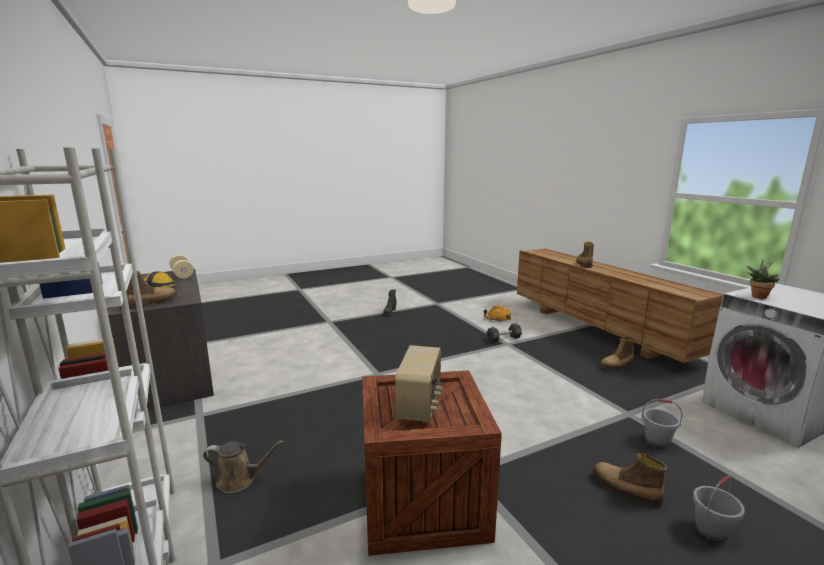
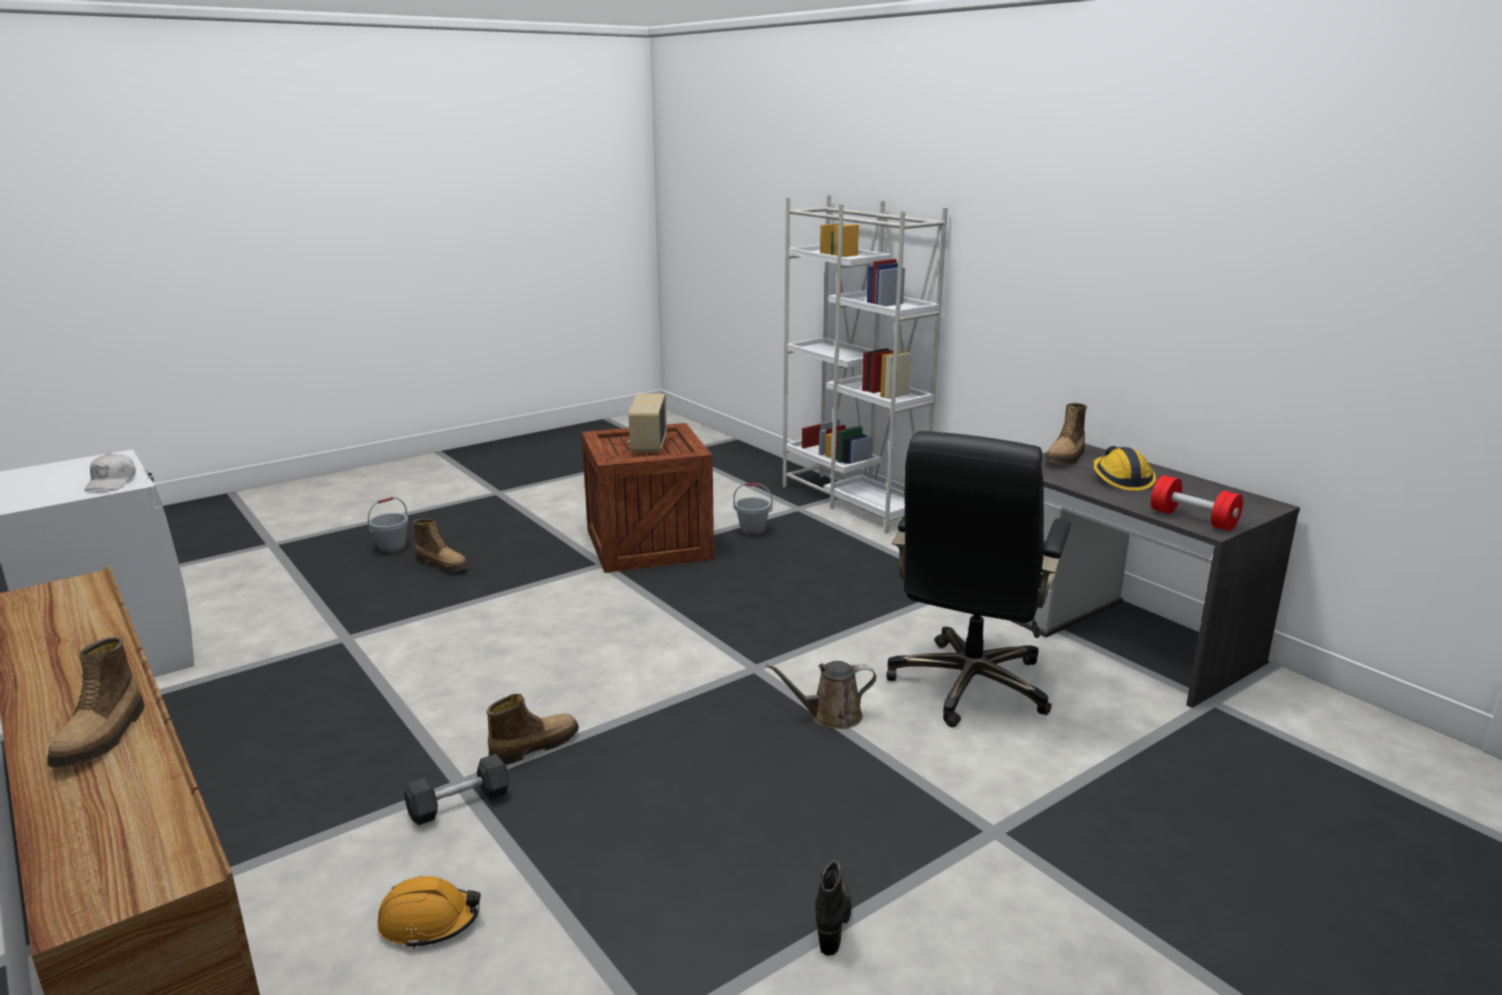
camera: 170 degrees right, 5 degrees up
beige dumbbell [169,255,193,278] -> red dumbbell [1151,475,1243,531]
brown watering can [203,440,284,493] -> brown watering can moved to [766,661,876,729]
boot [599,337,635,370] -> boot moved to [487,694,579,765]
grey bucket [641,399,683,448] -> grey bucket moved to [733,483,772,536]
potted plant [747,258,779,299] -> white cap [84,453,136,491]
none -> black office chair [886,431,1071,727]

